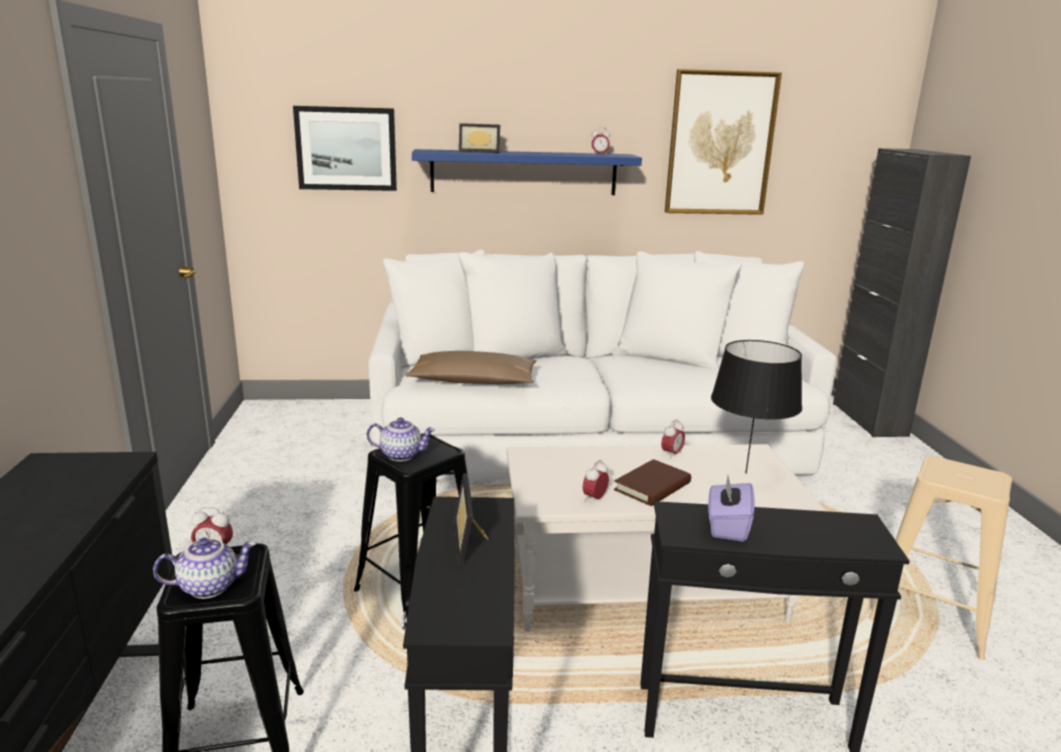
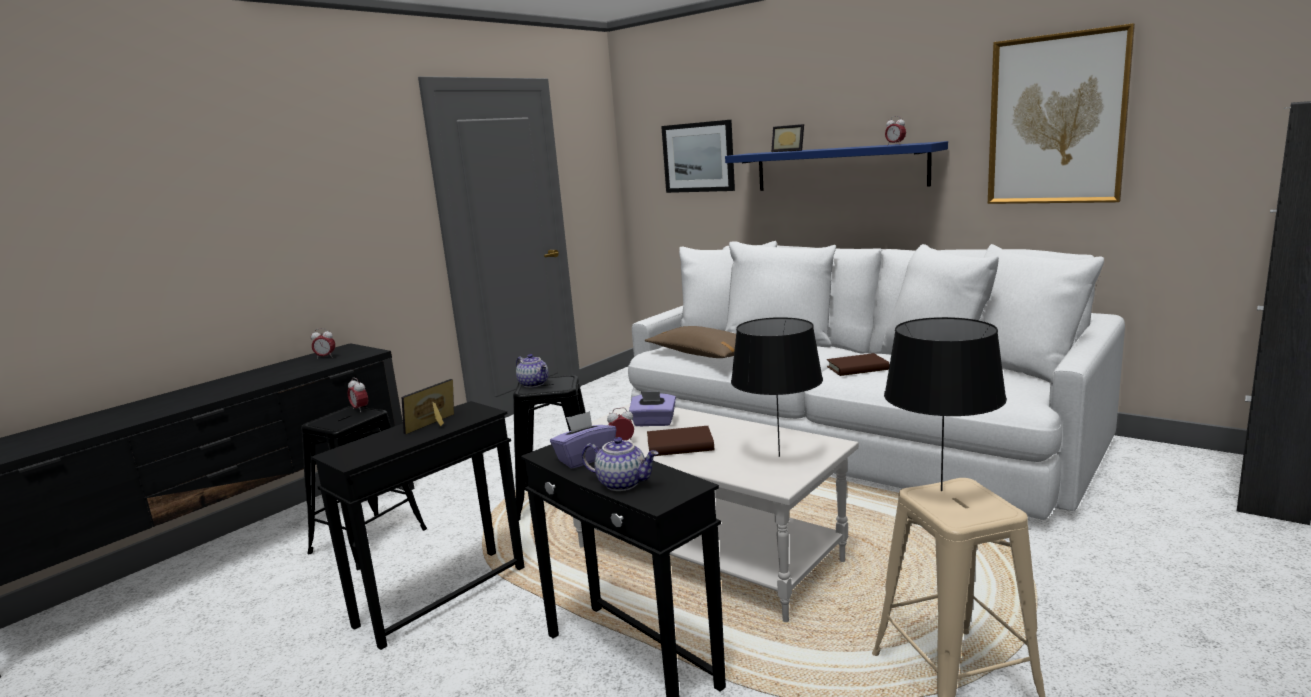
camera: 45 degrees right, 5 degrees down
teapot [153,538,256,599] -> teapot moved to [582,437,659,491]
alarm clock [661,420,685,459] -> alarm clock moved to [311,328,335,359]
none -> purple tissue box [629,392,676,426]
none -> brown book [827,353,890,376]
none -> black table lamp [884,317,1007,491]

